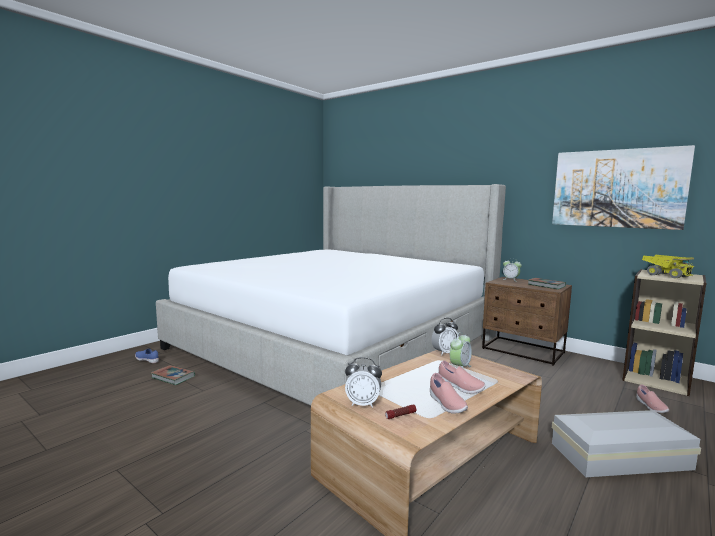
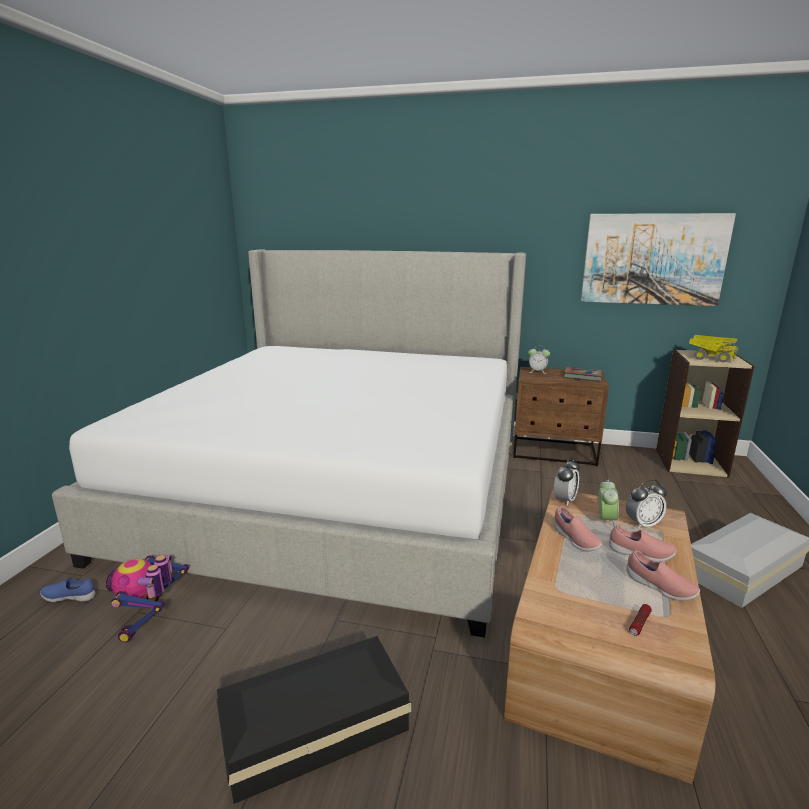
camera: 25 degrees left, 10 degrees up
book [151,365,195,385] -> toy robot [106,555,189,643]
alarm clock [345,357,382,408] -> alarm clock moved to [626,480,667,529]
pink shoe [636,384,669,413] -> pink shoe moved to [554,506,602,551]
none -> black storage box [216,636,411,804]

